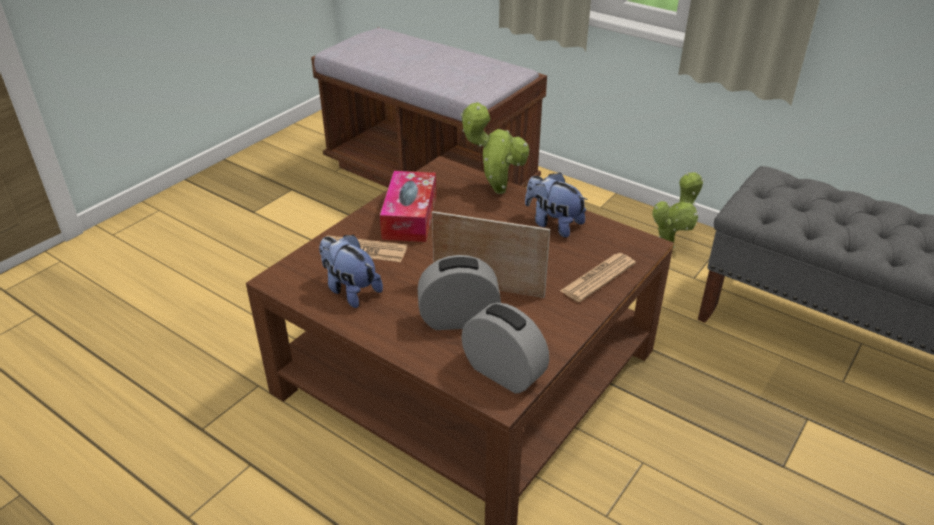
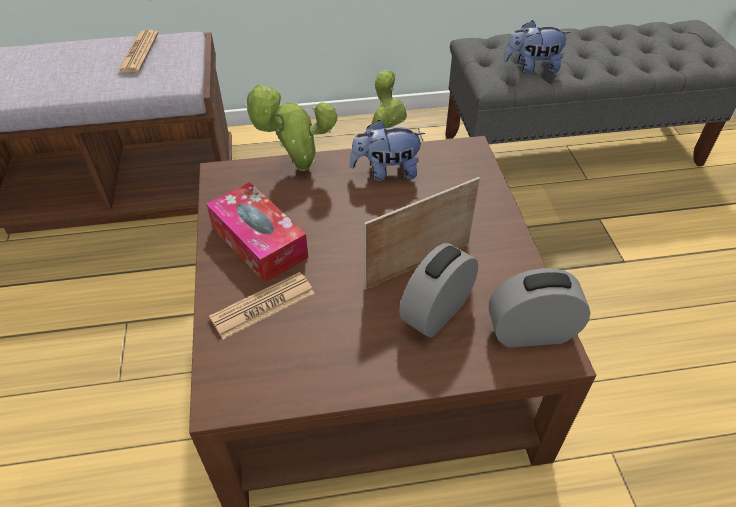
camera: 45 degrees left, 10 degrees up
plush toy [319,235,383,308] -> plush toy moved to [504,20,571,74]
newspaper [560,253,636,302] -> newspaper moved to [118,30,158,73]

